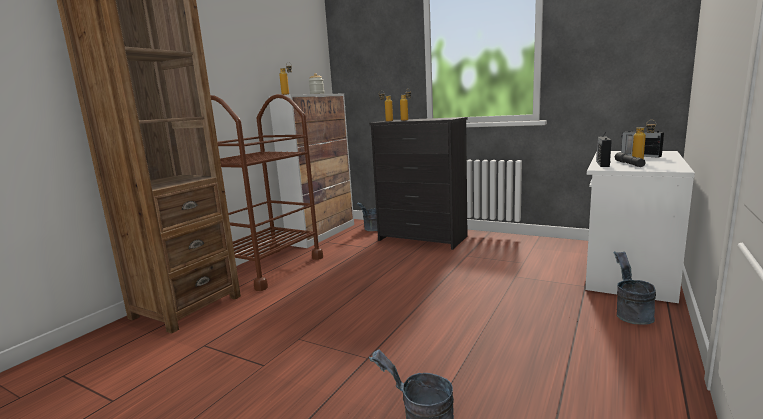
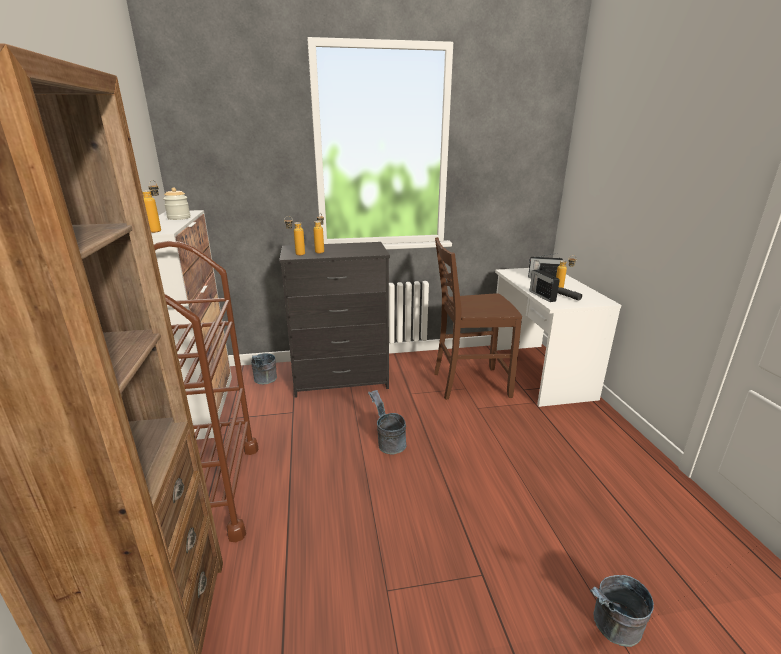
camera: 40 degrees left, 10 degrees up
grey bucket [613,252,656,325] -> grey bucket moved to [368,390,406,455]
none -> brown chair [434,237,522,400]

